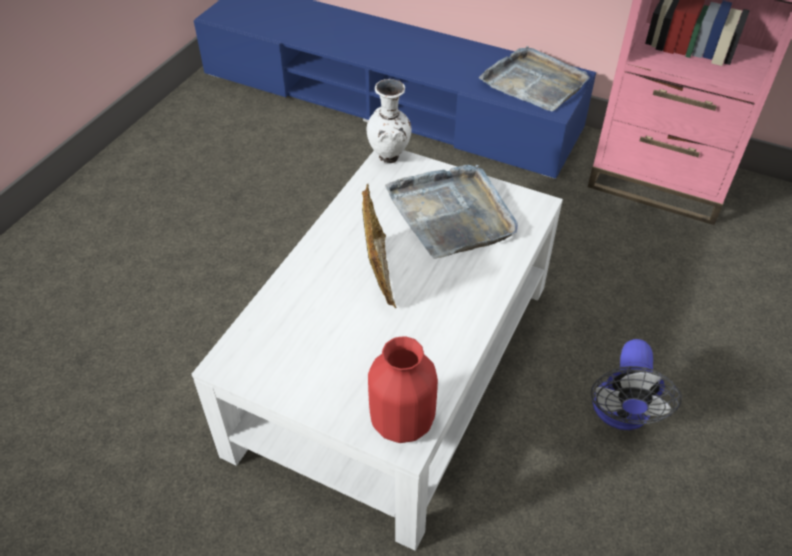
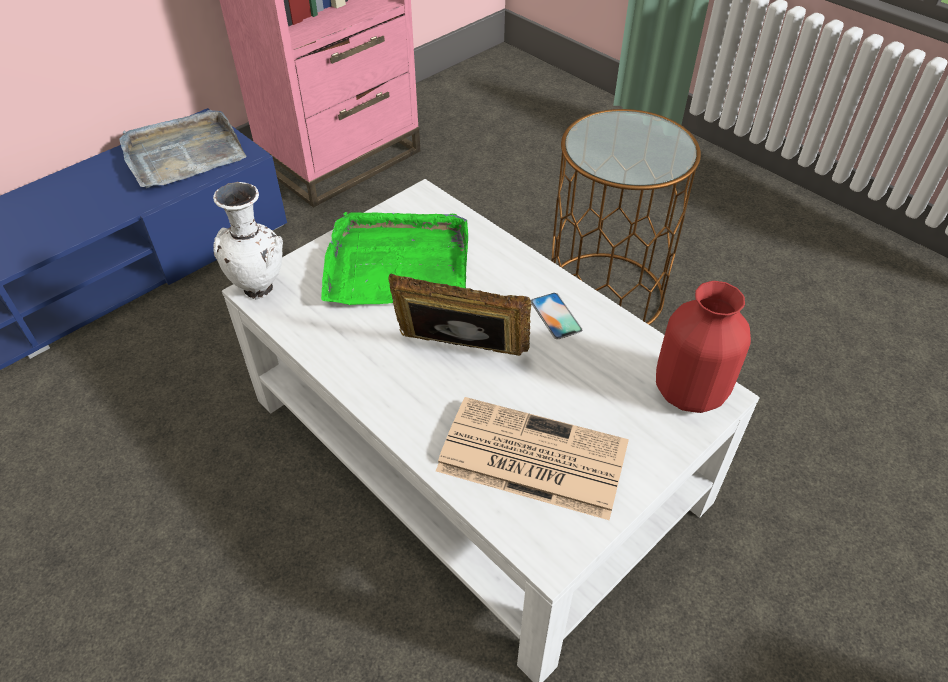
camera: 70 degrees left, 0 degrees up
grey tray [385,165,518,259] -> green tray [321,212,468,305]
fan [590,339,682,430] -> brown side table [551,109,701,325]
none -> newspaper [436,397,629,520]
none -> phone [531,293,582,339]

